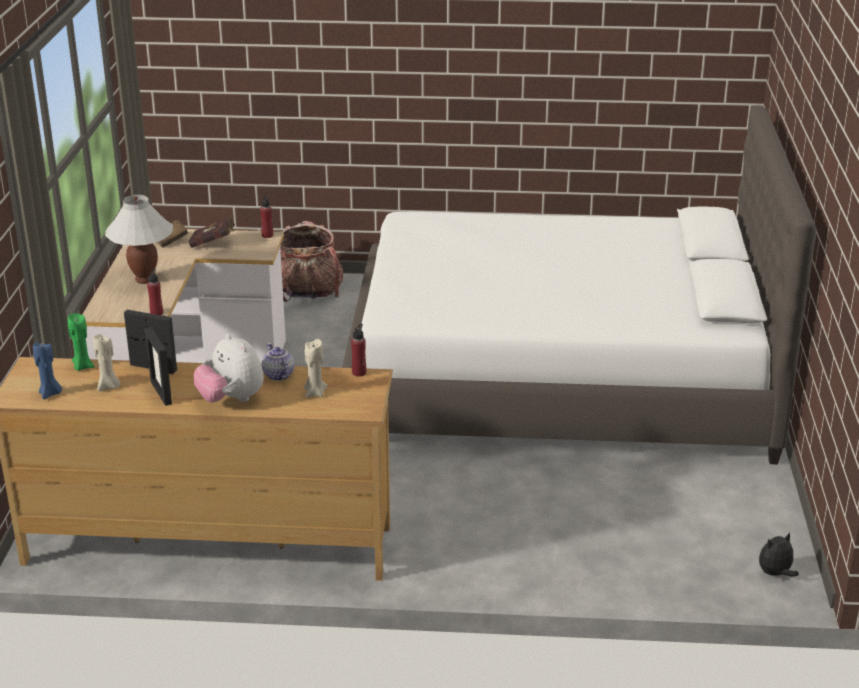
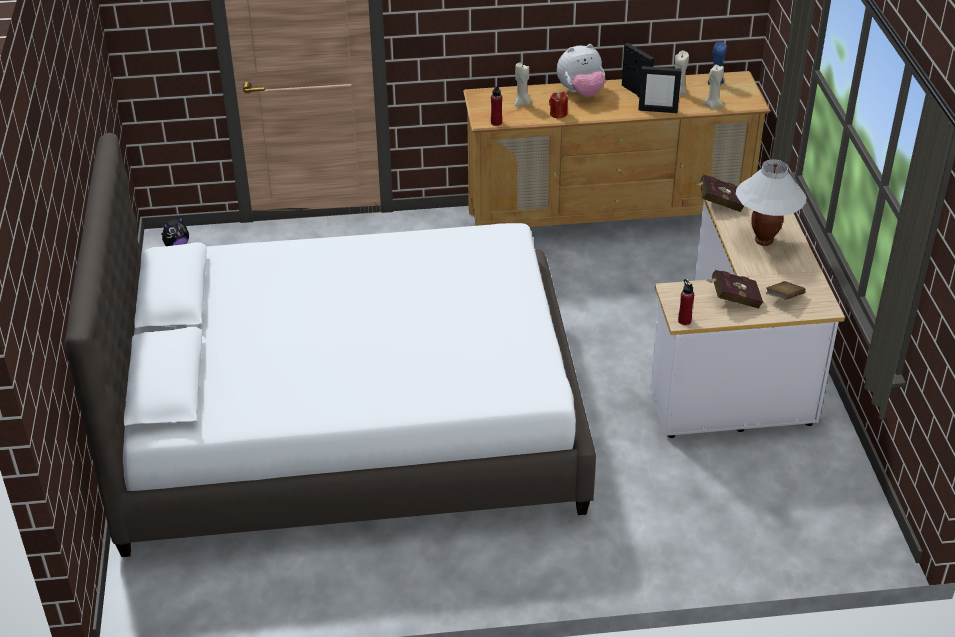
camera: 170 degrees right, 10 degrees up
green candle [68,313,95,371] -> beige candle [702,64,724,109]
red bottle [147,269,163,315] -> red book [694,175,745,212]
plush toy [194,334,264,403] -> plush toy turned 120 degrees clockwise [557,44,605,97]
teapot [262,343,294,381] -> red candle [549,91,568,119]
backpack [280,221,343,302] -> none

